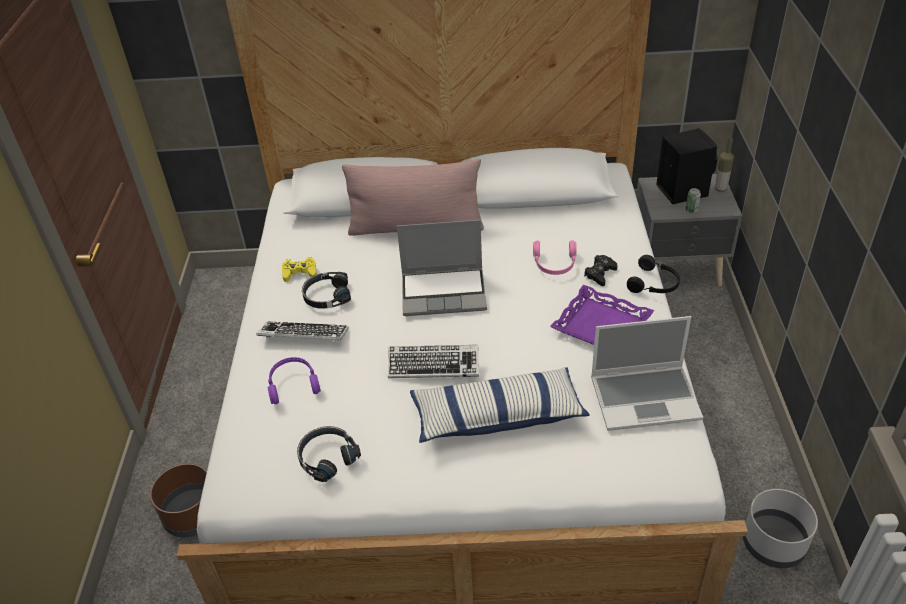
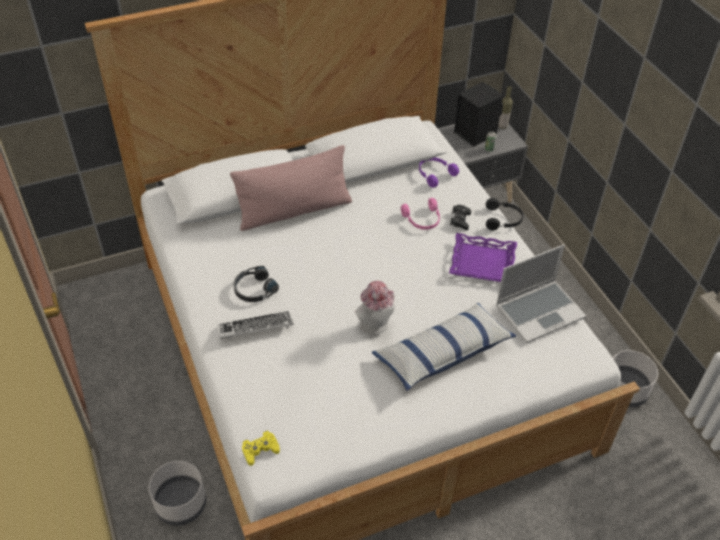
camera: 25 degrees left, 5 degrees up
brown planter [150,463,207,537] -> grey planter [149,461,206,526]
purple headphones [267,357,321,404] -> purple headphones moved to [419,157,459,188]
yellow game controller [282,257,317,282] -> yellow game controller moved to [242,431,280,466]
black headphones [297,426,361,482] -> none
keyboard [388,345,479,378] -> hat [355,281,395,335]
laptop [397,220,487,316] -> none

